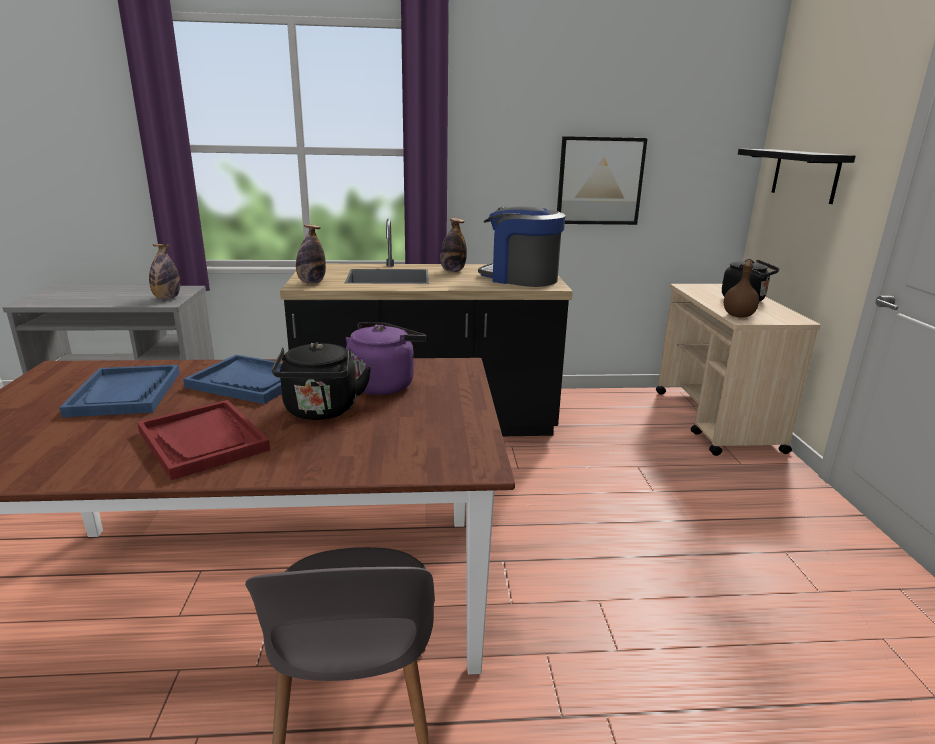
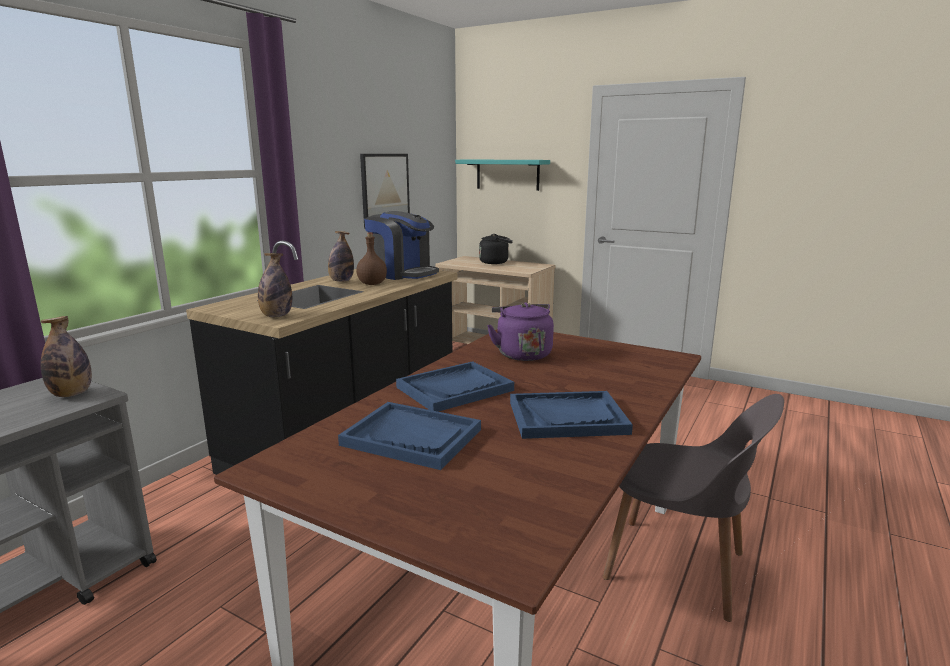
camera: 55 degrees left, 5 degrees down
red tray [137,400,270,480] -> blue tray [510,391,633,439]
black kettle [272,342,372,420] -> none
coffee machine [478,206,565,287] -> coffee machine turned 120 degrees counterclockwise [364,211,439,280]
brown bottle [724,260,759,317] -> brown bottle moved to [356,233,387,285]
black shelf [738,149,856,204] -> turquoise shelf [455,159,550,191]

